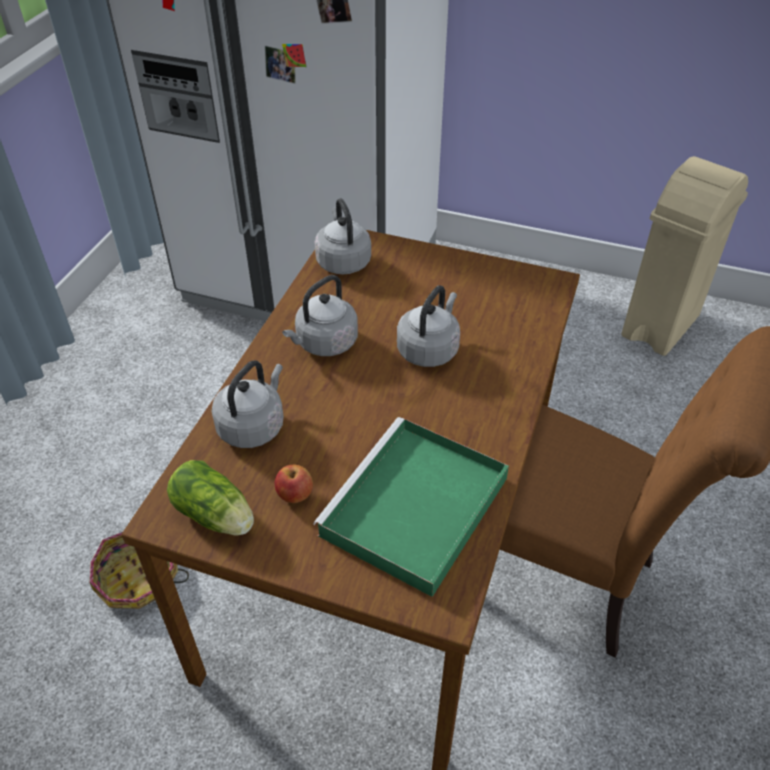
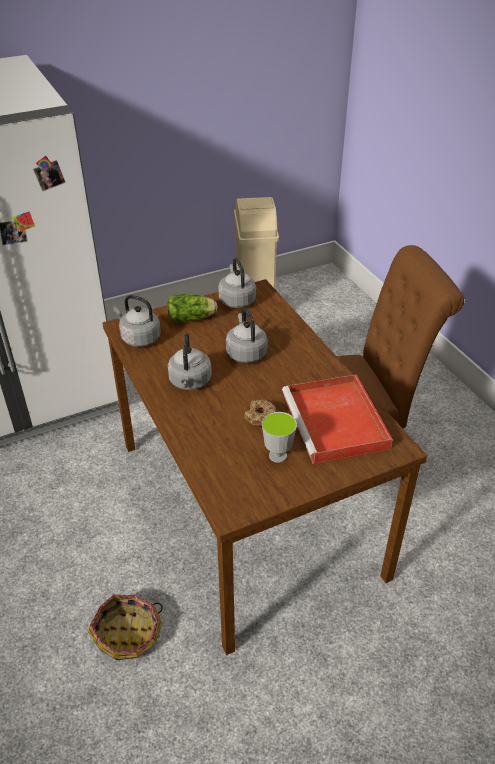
camera: 45 degrees left, 5 degrees down
lettuce [167,460,254,536] -> lettuce moved to [167,294,218,322]
grey kettle [212,360,284,448] -> grey kettle moved to [218,258,256,308]
apple [275,465,313,503] -> cup [262,412,297,463]
green tray [313,417,509,597] -> red tray [282,374,393,464]
none -> donut [244,400,277,427]

